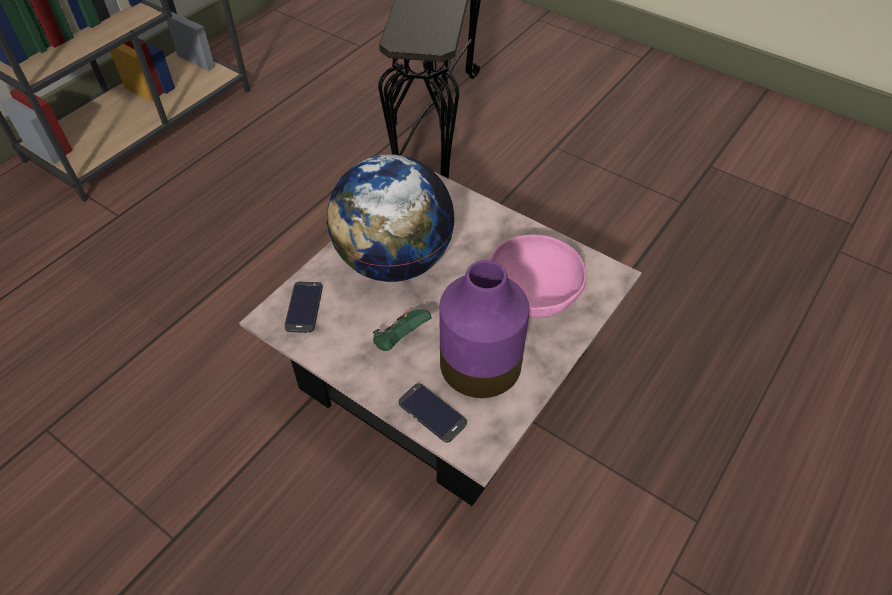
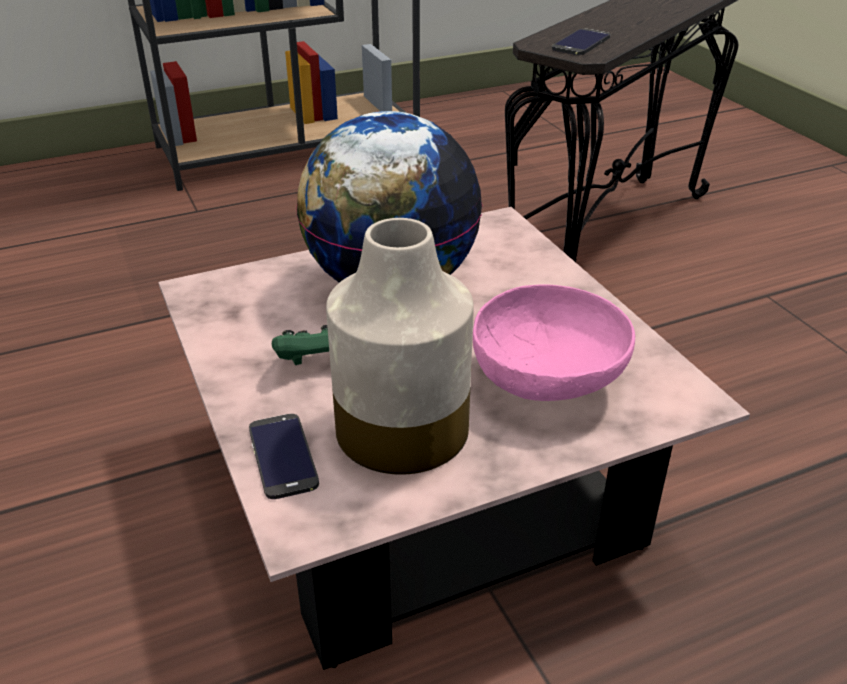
camera: 30 degrees right, 15 degrees down
phone [284,281,323,333] -> phone moved to [552,28,610,55]
purple vase [439,260,529,398] -> beige vase [326,218,474,475]

